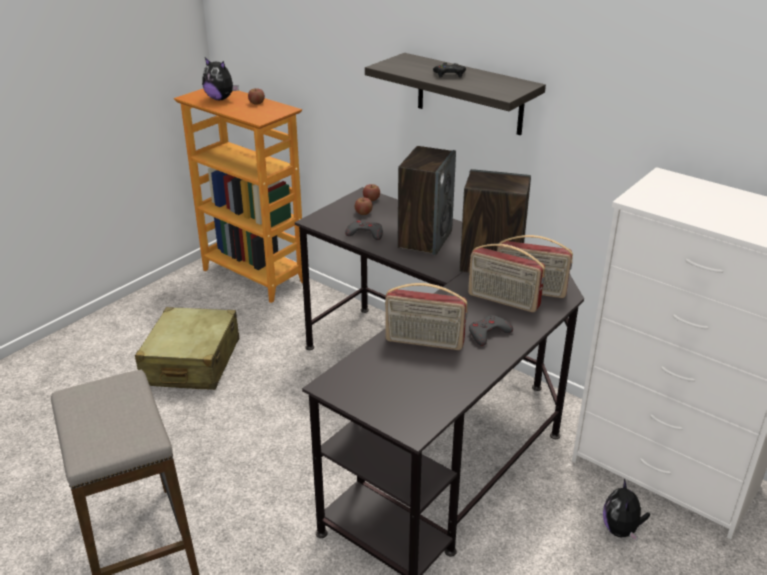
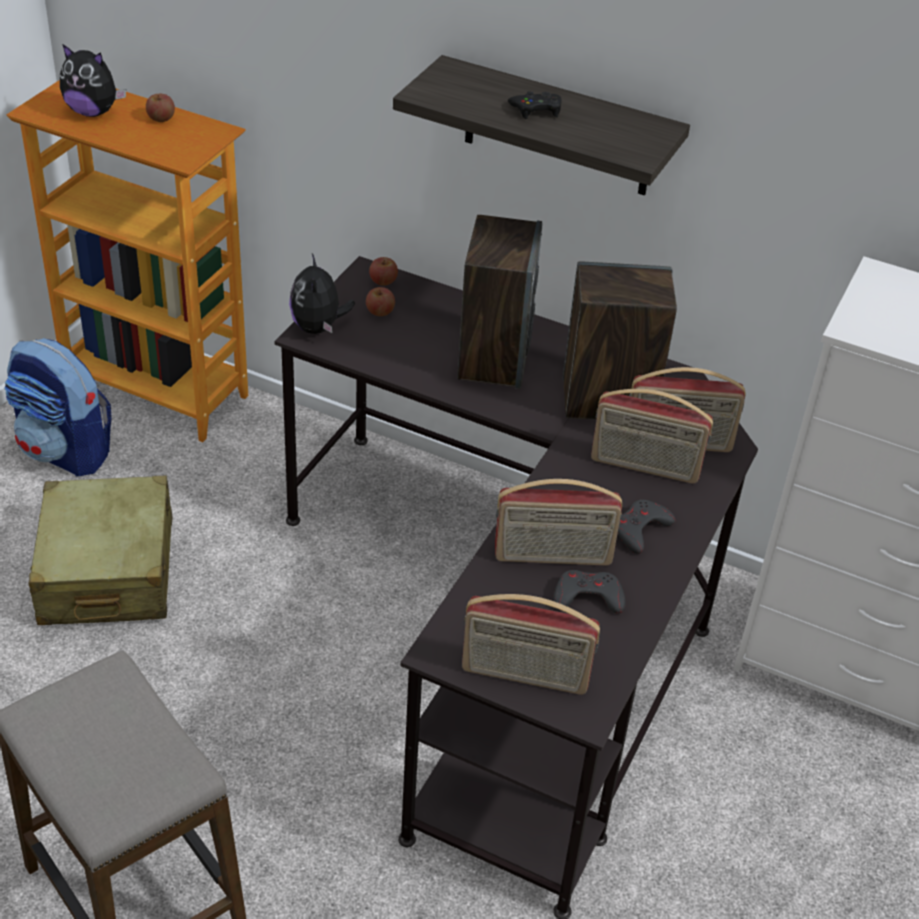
camera: 15 degrees left, 10 degrees up
grey game controller [345,220,383,240] -> grey game controller moved to [553,570,626,613]
plush toy [603,479,650,541] -> plush toy moved to [289,254,355,334]
none -> backpack [4,338,112,476]
none -> radio [462,594,600,695]

